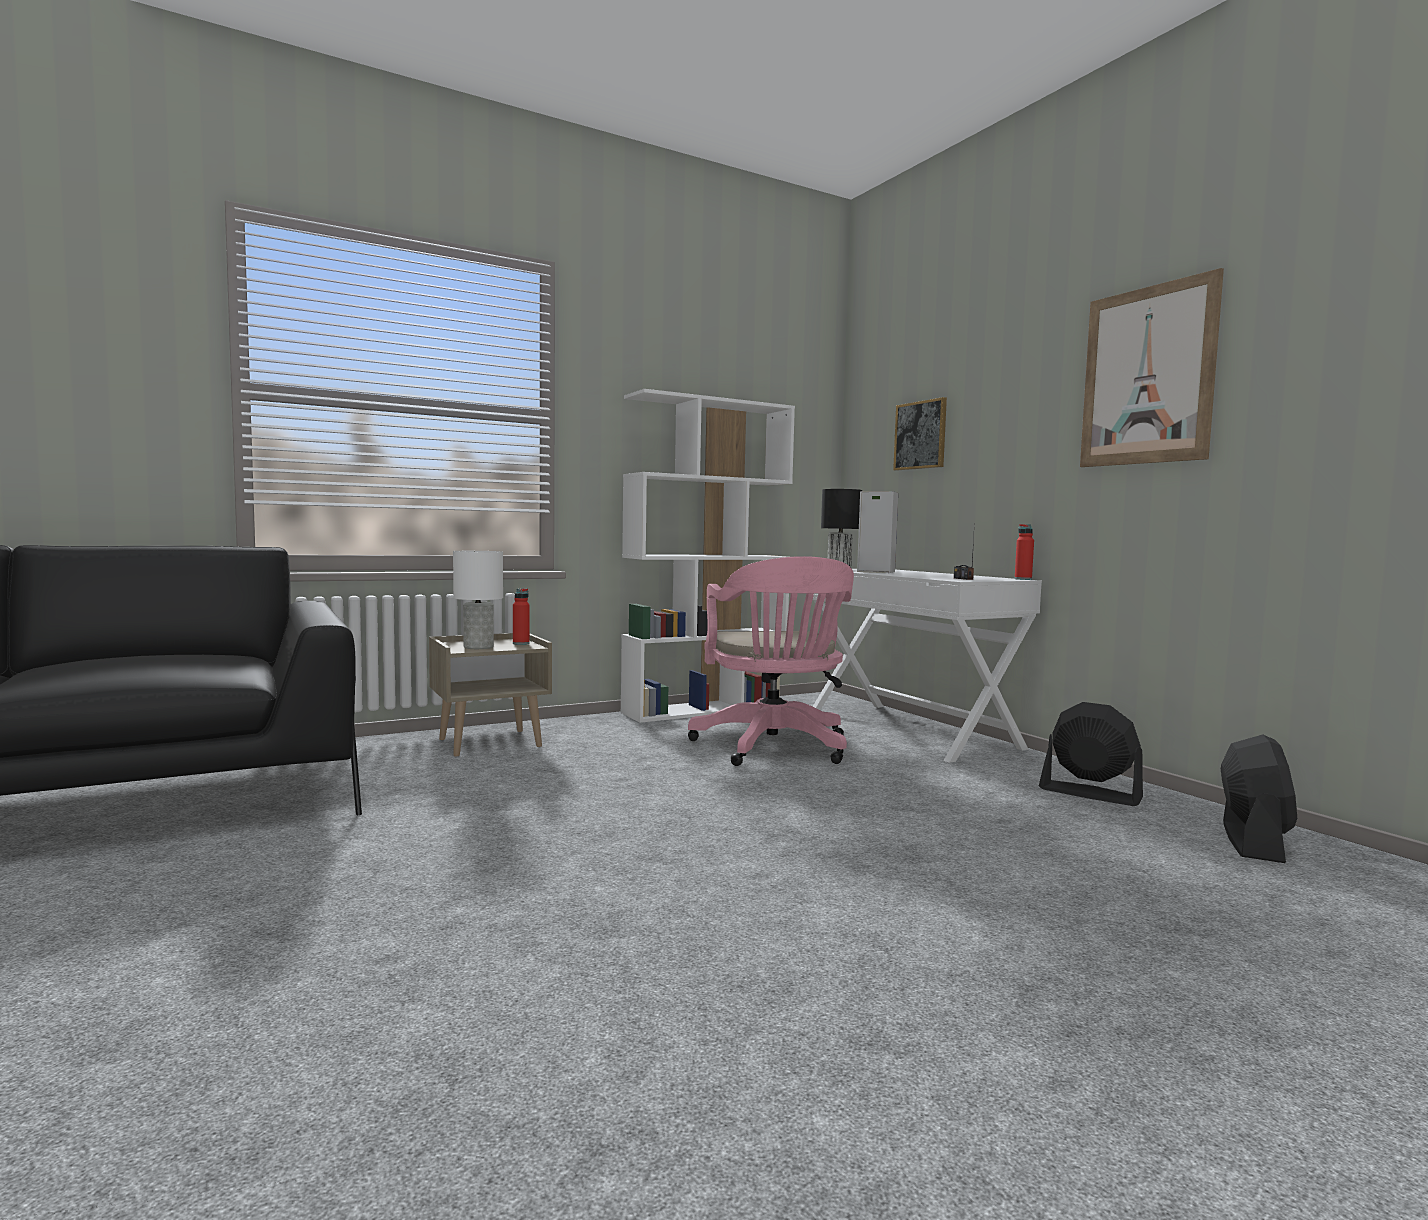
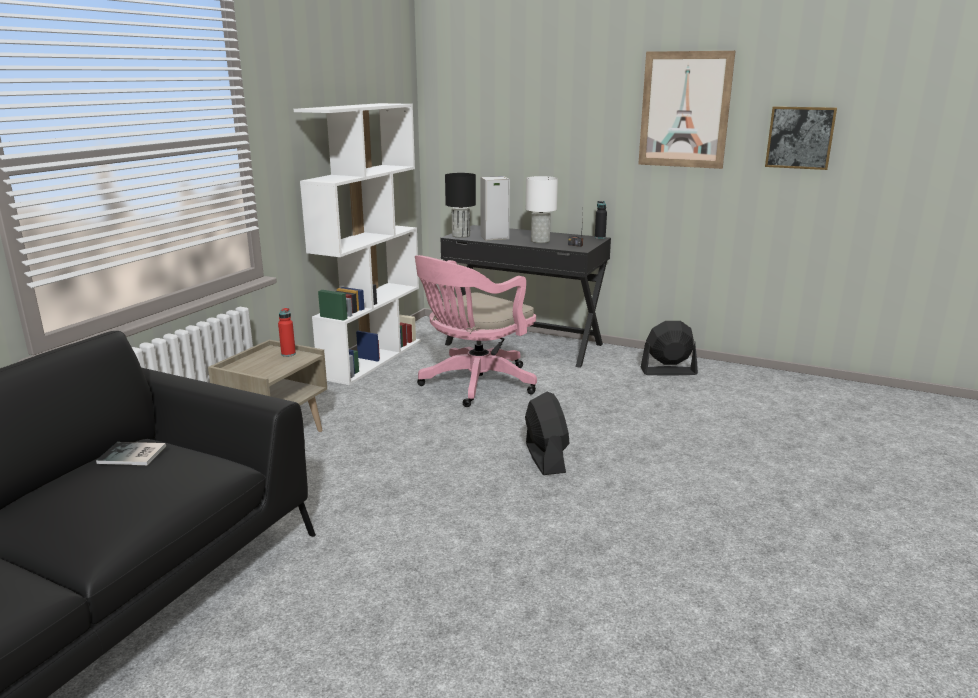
camera: 35 degrees left, 15 degrees up
white table lamp [453,551,503,649] -> white table lamp moved to [526,176,558,243]
pink office chair [688,556,854,766] -> pink office chair turned 90 degrees clockwise [415,255,537,407]
white desk [812,569,1042,763] -> black desk [440,225,611,368]
picture [893,397,947,471] -> picture moved to [765,106,837,170]
red bottle [1015,524,1034,580] -> black bottle [595,201,607,239]
black fan [1221,735,1297,863] -> black fan moved to [525,392,570,475]
none -> book [96,442,166,465]

